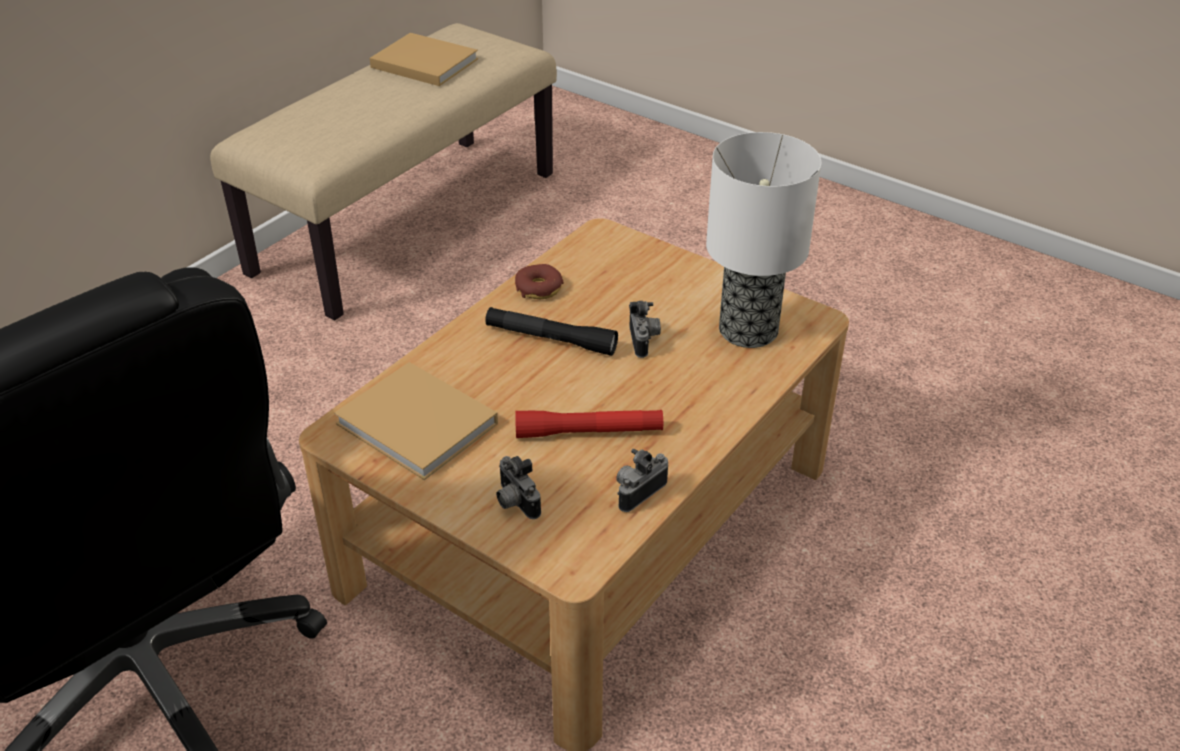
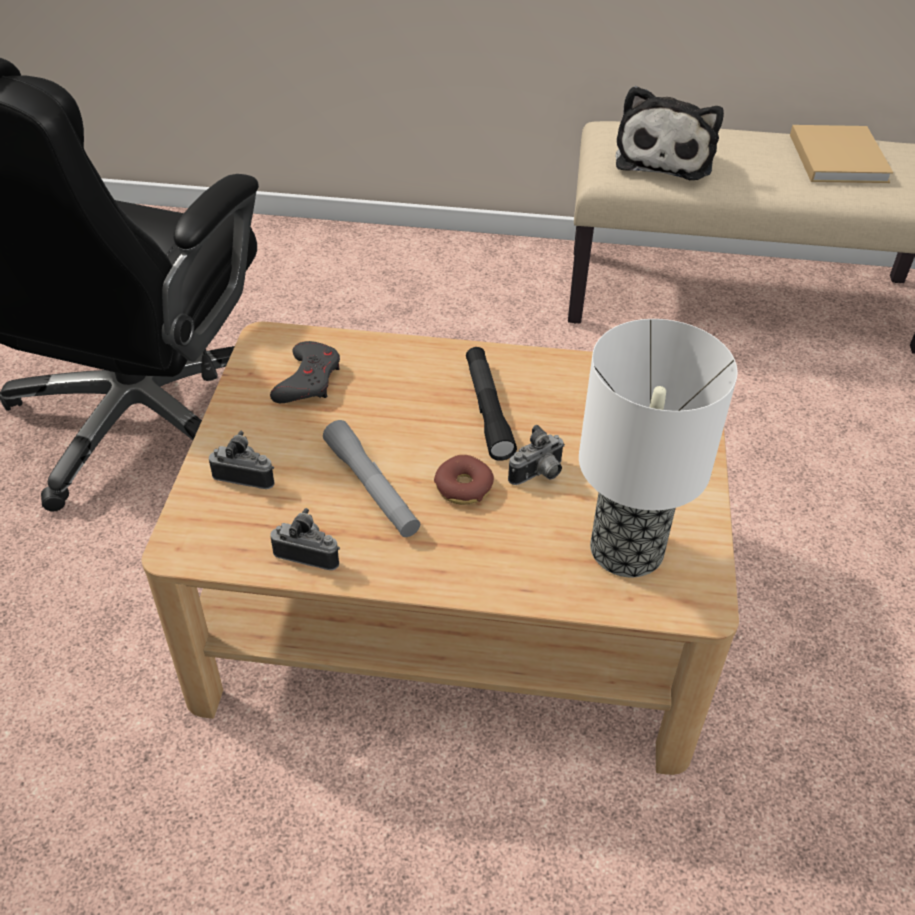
camera: 60 degrees right, 5 degrees up
beige book [334,362,498,480] -> grey game controller [270,341,340,403]
camera [496,456,541,519] -> camera turned 75 degrees clockwise [209,431,274,489]
donut [515,264,564,299] -> donut moved to [434,455,494,505]
red flashlight [515,410,663,438] -> grey flashlight [323,420,420,537]
none -> plush toy [616,86,724,180]

